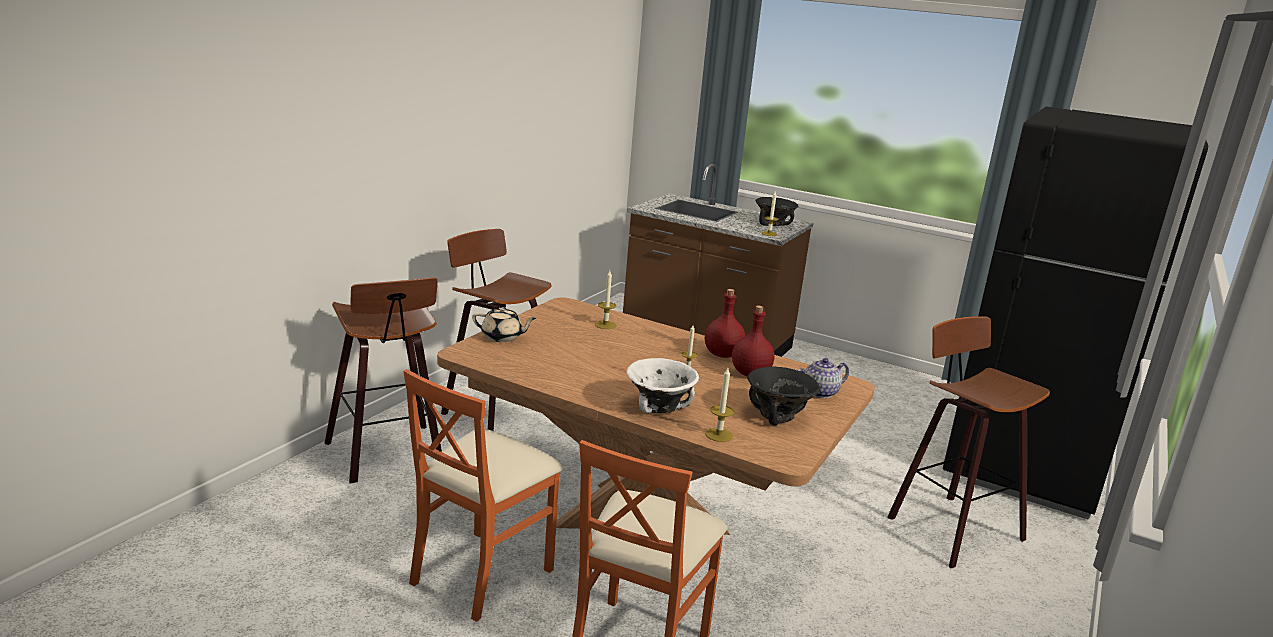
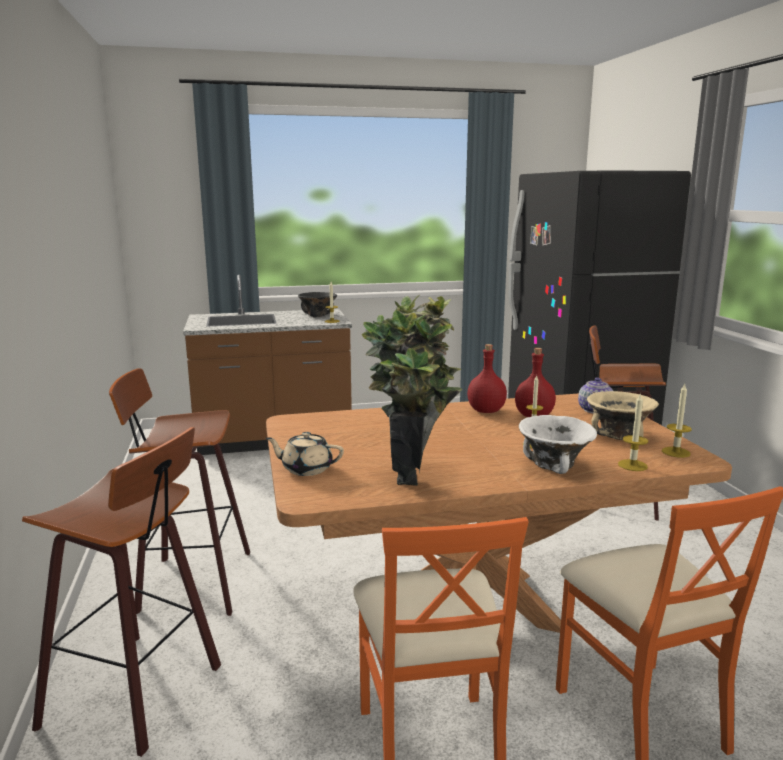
camera: 40 degrees left, 5 degrees down
beige teapot [472,307,536,342] -> beige teapot turned 135 degrees counterclockwise [266,432,344,476]
candle [595,270,616,329] -> candle moved to [662,383,692,458]
black bowl [747,367,820,425] -> beige bowl [587,391,659,440]
none -> potted plant [362,295,463,486]

